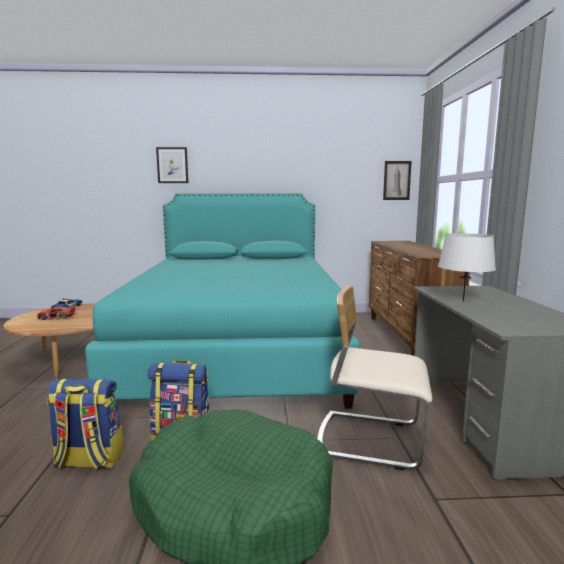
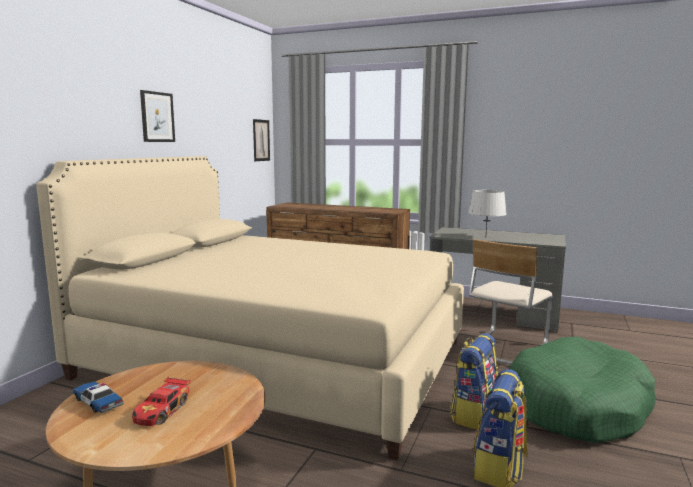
camera: 65 degrees left, 0 degrees up
turquoise bed [85,193,360,409] -> beige bed [36,156,464,460]
picture [156,147,189,183] -> picture moved to [140,90,175,142]

